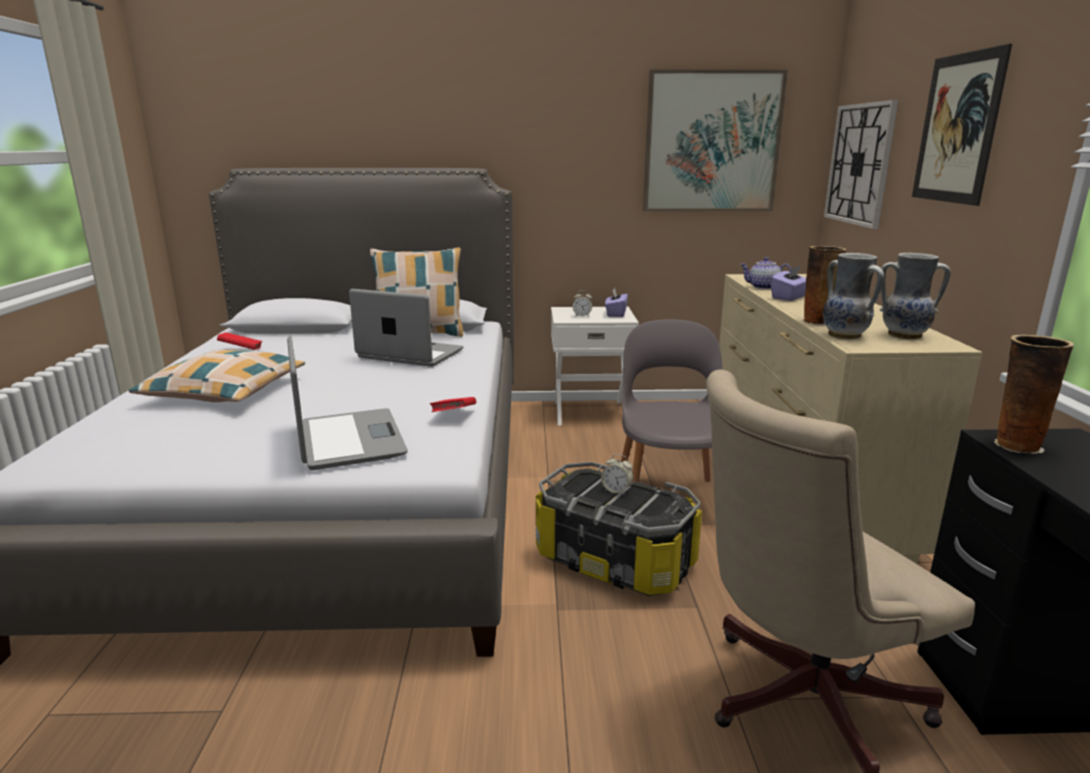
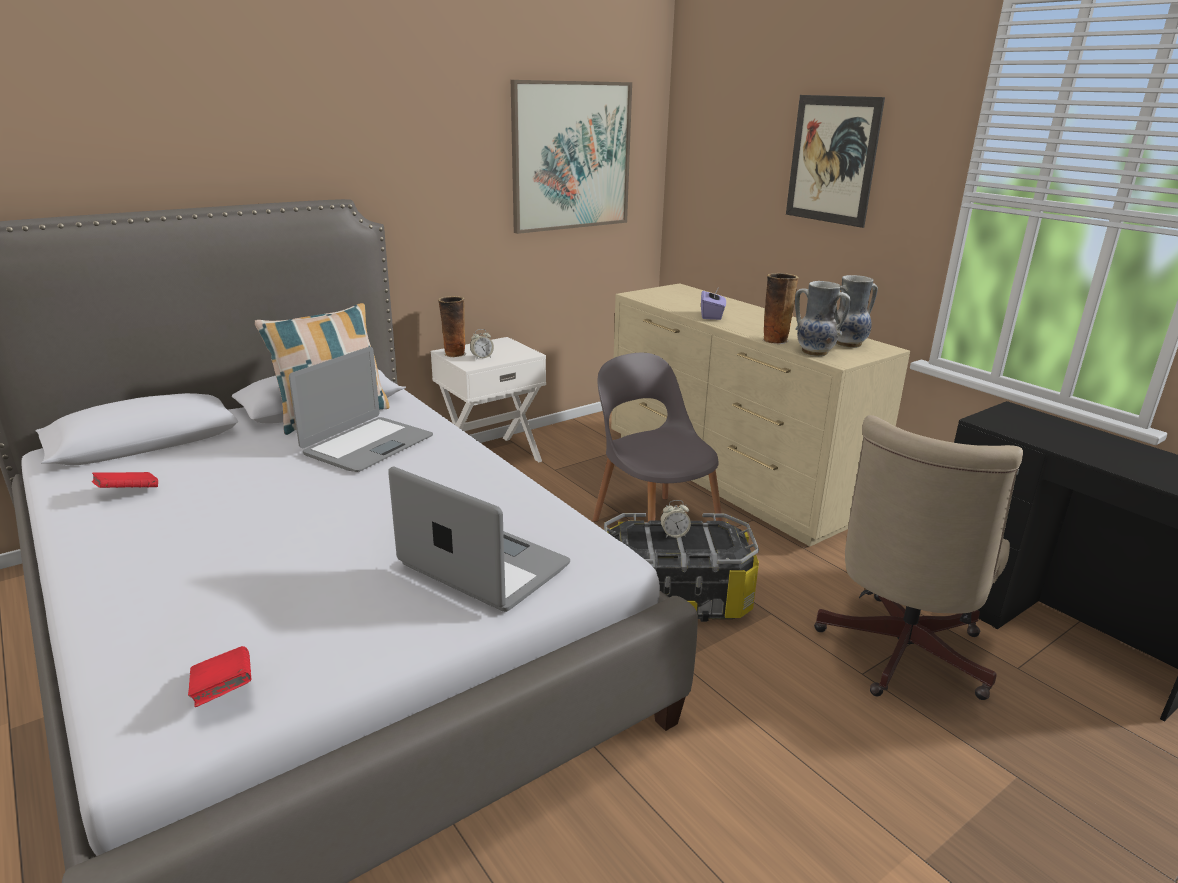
camera: 35 degrees left, 5 degrees up
pillow [129,349,306,402] -> none
laptop [349,289,463,367] -> laptop turned 135 degrees clockwise [289,347,433,472]
red book [430,397,476,412] -> red book moved to [188,646,252,707]
purple tissue box [605,288,628,317] -> none
teapot [740,257,791,289] -> none
wall clock [824,100,898,229] -> none
vase [994,335,1074,454] -> vase moved to [438,296,466,357]

